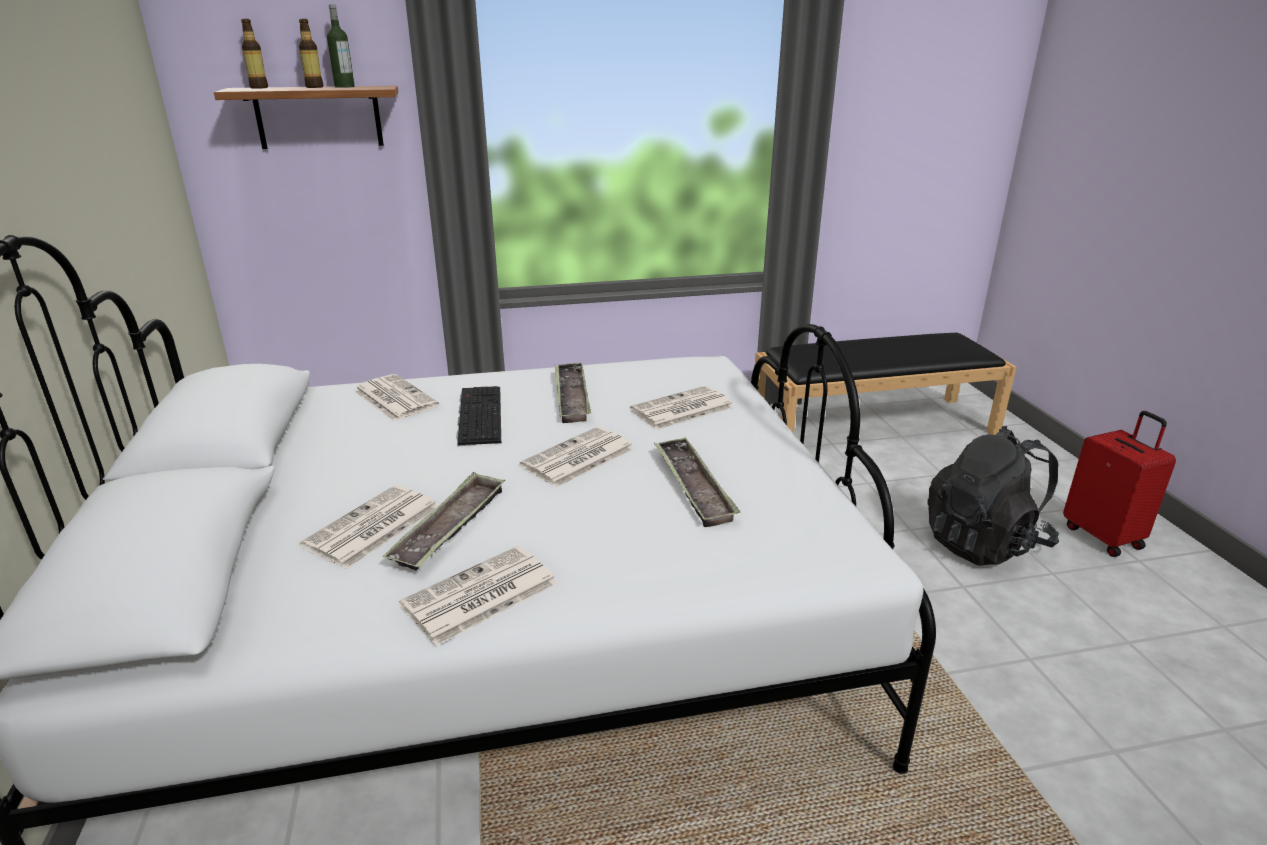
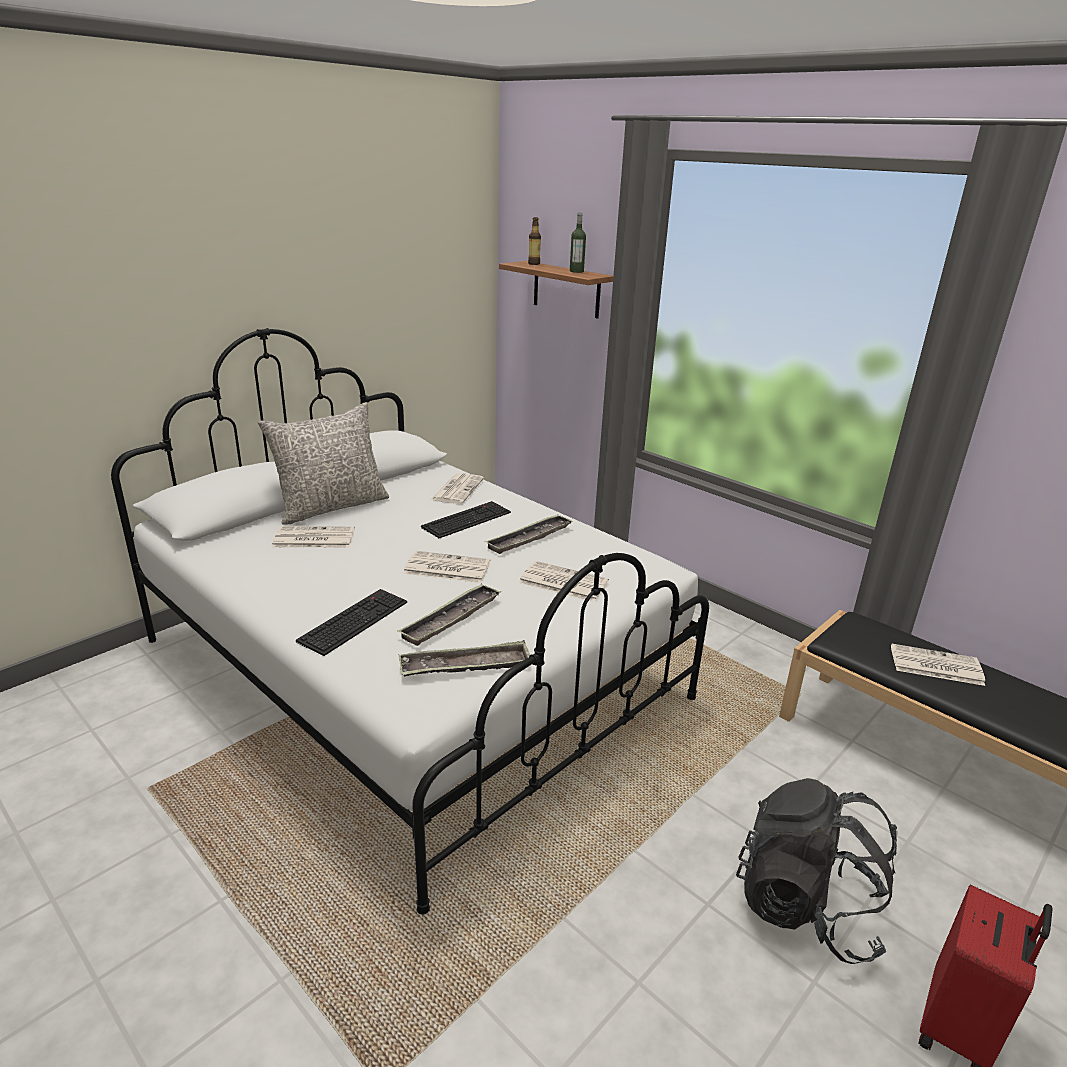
camera: 55 degrees right, 0 degrees up
bottle [299,19,323,88] -> none
tray [383,472,505,571] -> tray moved to [399,640,530,676]
newspaper [399,546,558,646] -> newspaper moved to [891,643,985,686]
none -> grey pillow [258,402,389,525]
none -> keyboard [296,589,407,656]

